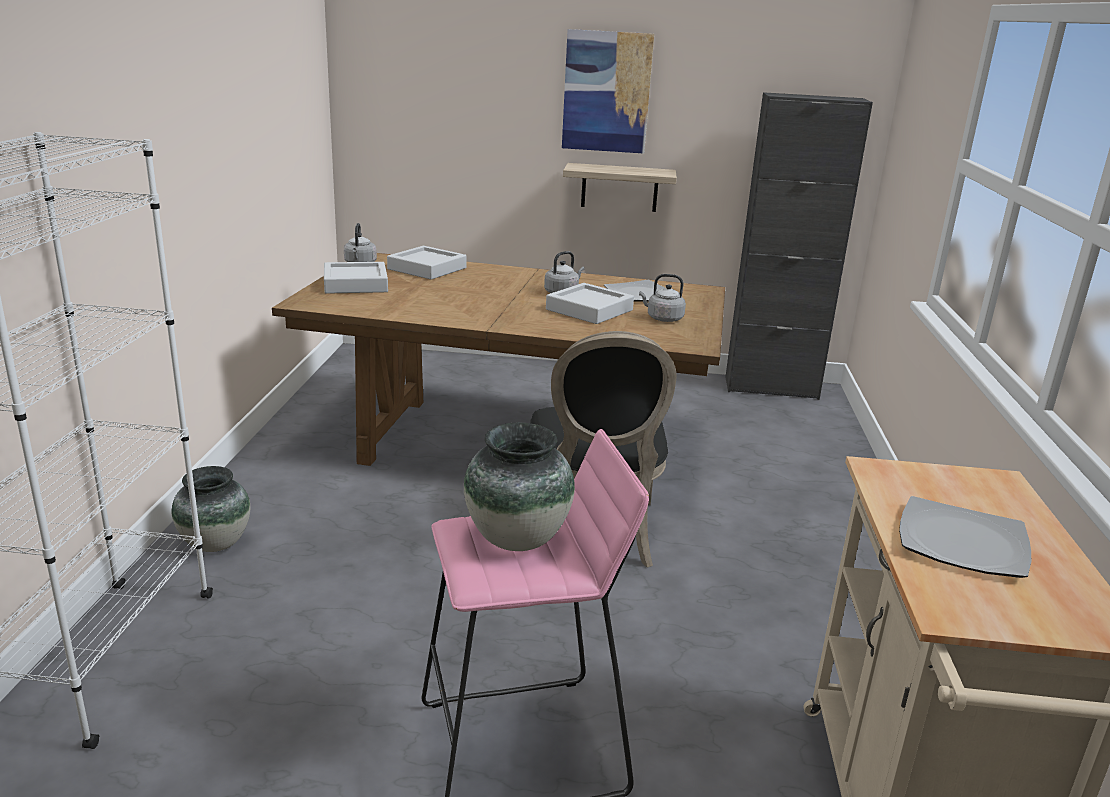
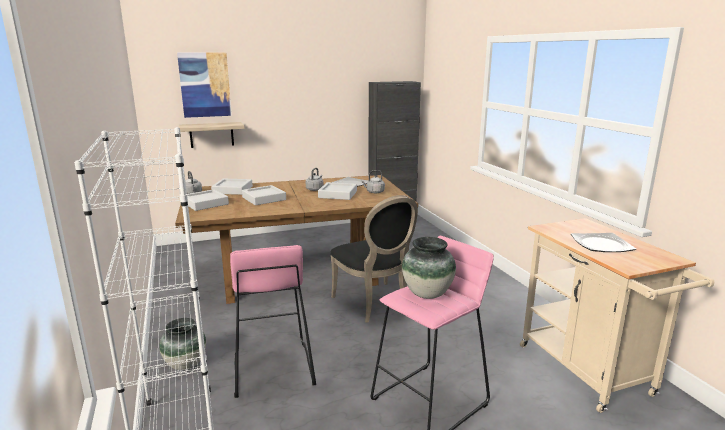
camera: 25 degrees left, 5 degrees down
picture [562,29,654,154] -> picture moved to [177,53,232,118]
shelf [563,163,677,212] -> shelf moved to [179,122,245,148]
none -> pink stool [230,245,316,398]
none -> grey tray [242,185,286,205]

